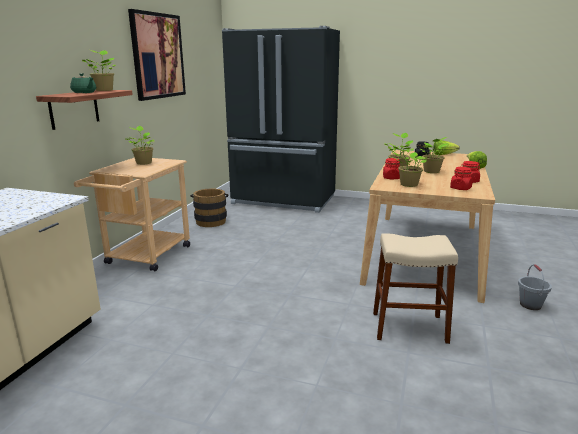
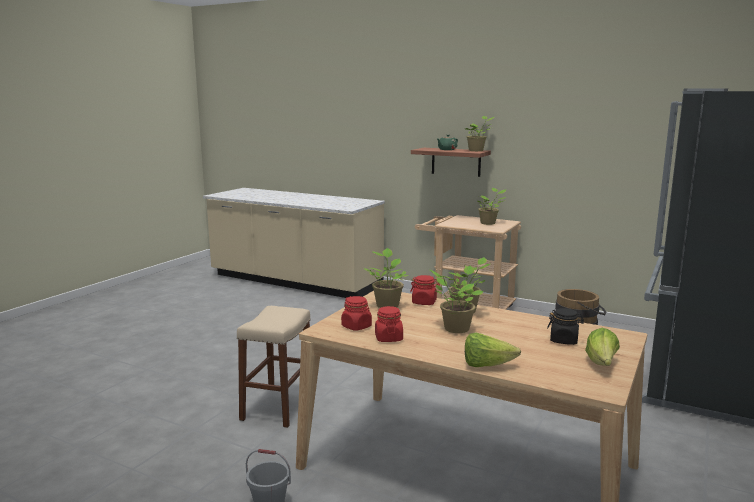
camera: 100 degrees right, 5 degrees down
picture [128,9,186,101] -> none

